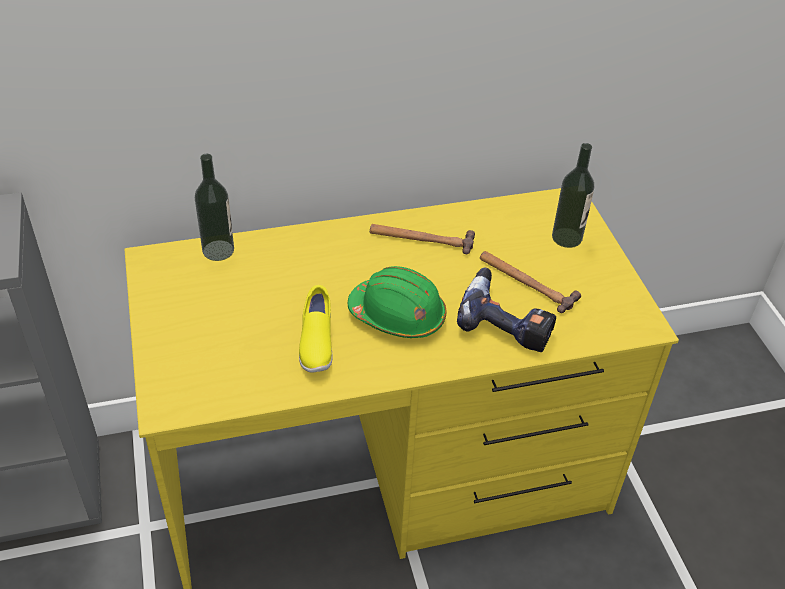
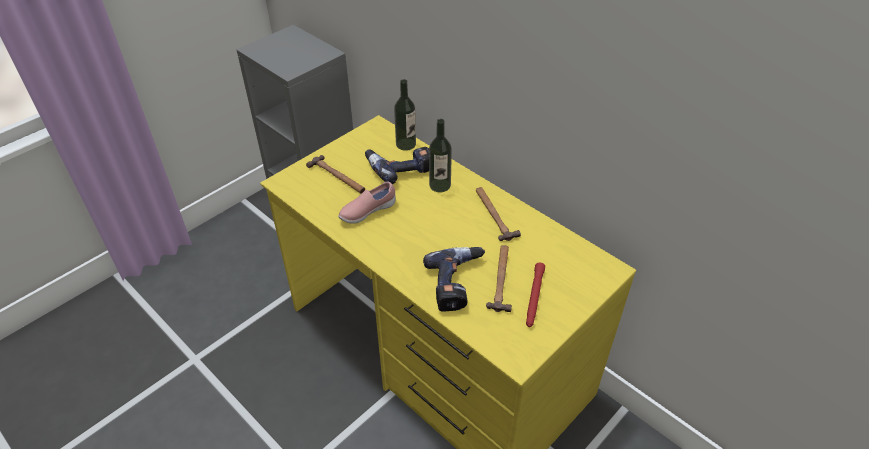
camera: 60 degrees right, 0 degrees up
yellow shoe [299,285,333,373] -> pink shoe [338,181,396,224]
green hard hat [348,266,446,338] -> none
bottle [552,143,594,248] -> bottle moved to [429,119,452,192]
none -> hammer [306,155,365,193]
none -> power drill [365,147,429,184]
none -> red flashlight [526,262,545,327]

